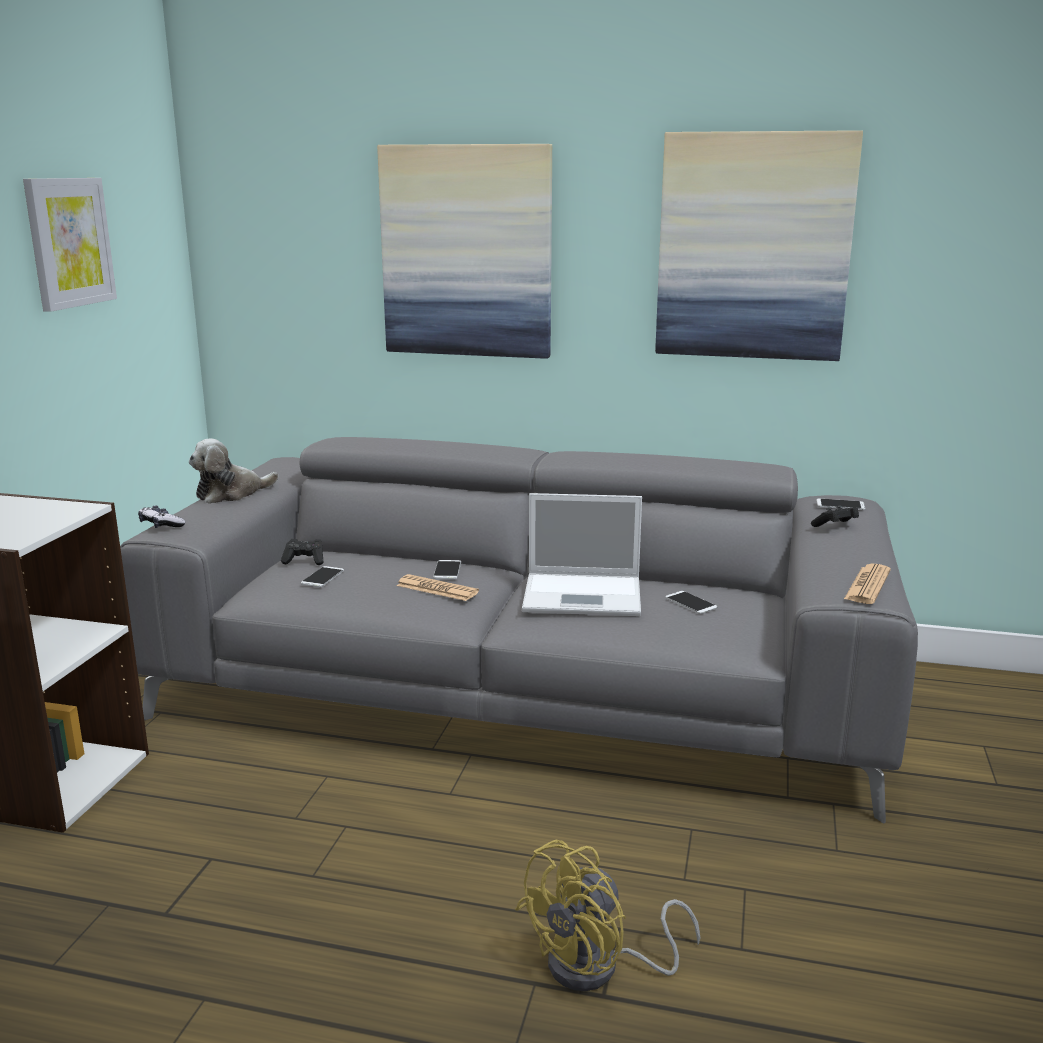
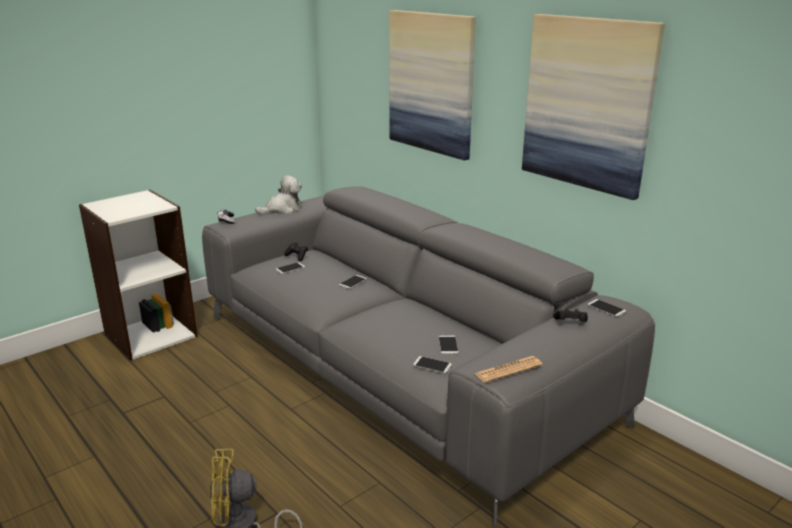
camera: 35 degrees right, 5 degrees up
picture [23,178,117,312] -> none
plush toy [189,438,279,504] -> plush toy turned 150 degrees clockwise [255,175,302,214]
newspaper [397,574,479,601] -> none
laptop [522,493,642,616] -> none
none -> phone [413,356,452,373]

